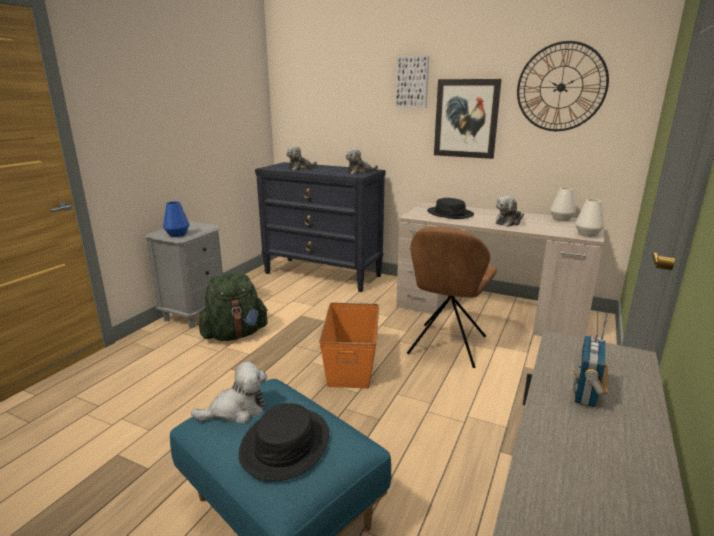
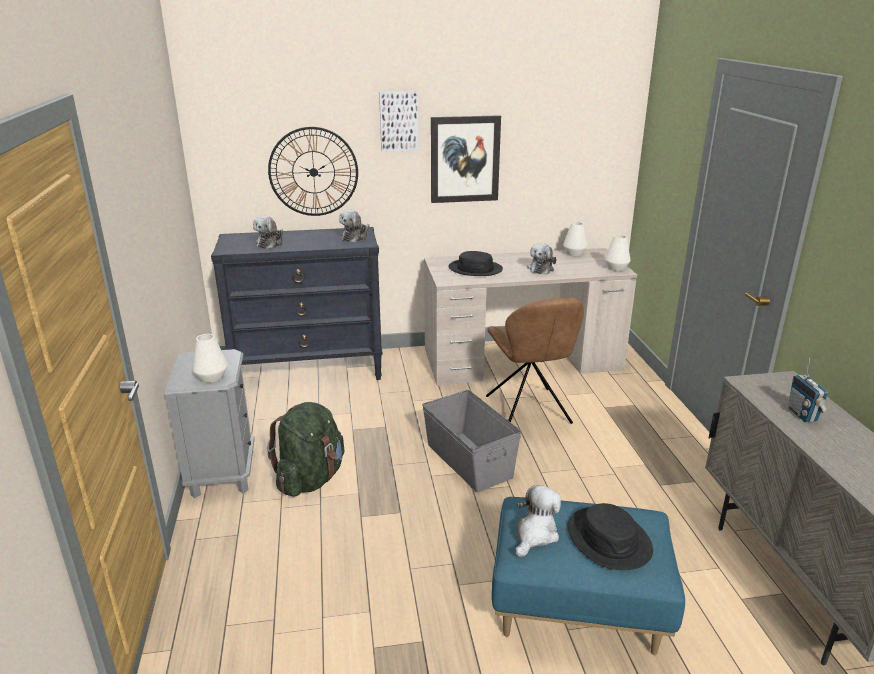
camera: 35 degrees left, 5 degrees up
blue vase [163,201,189,237] -> white vase [192,334,228,383]
orange storage box [319,303,379,388] -> grey storage box [422,390,521,492]
wall clock [517,41,609,131] -> wall clock moved to [268,127,358,216]

